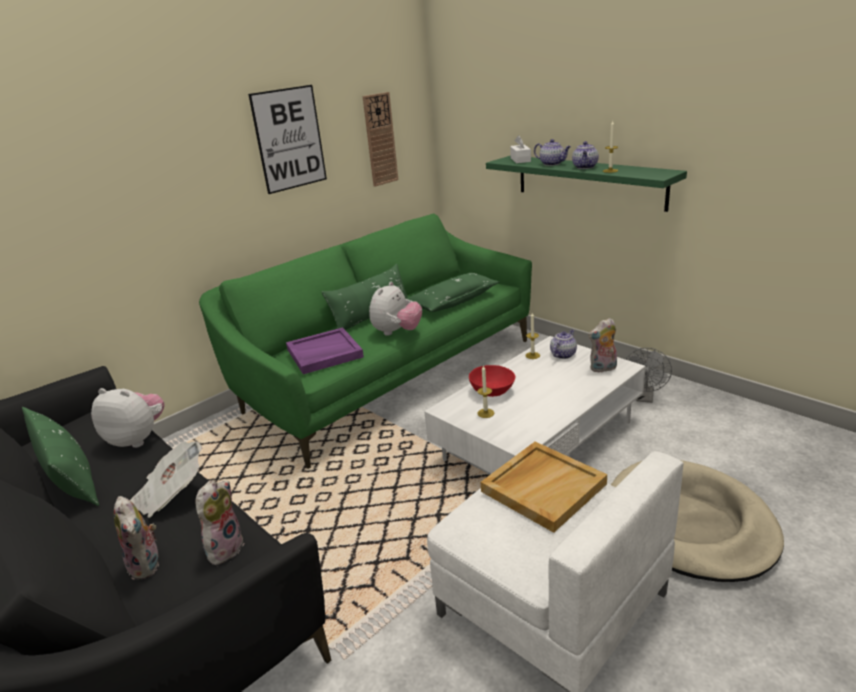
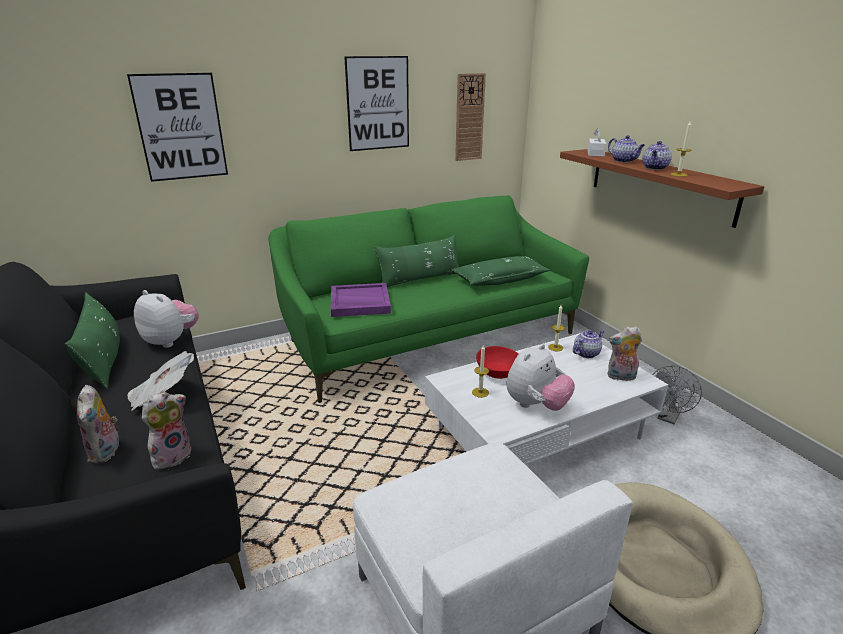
camera: 15 degrees right, 0 degrees up
plush toy [369,282,422,336] -> plush toy moved to [506,344,575,411]
beige tray [480,442,607,533] -> none
green shelf [486,155,687,212] -> brown shelf [560,149,764,228]
none -> picture [127,73,228,182]

